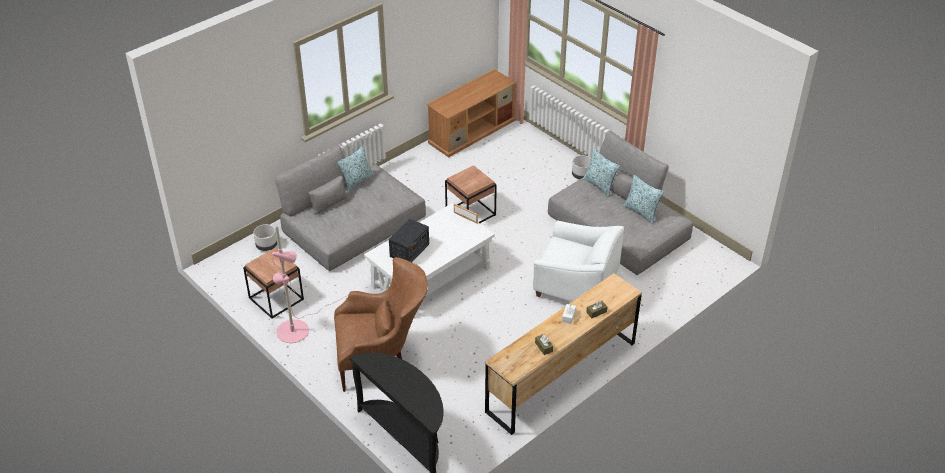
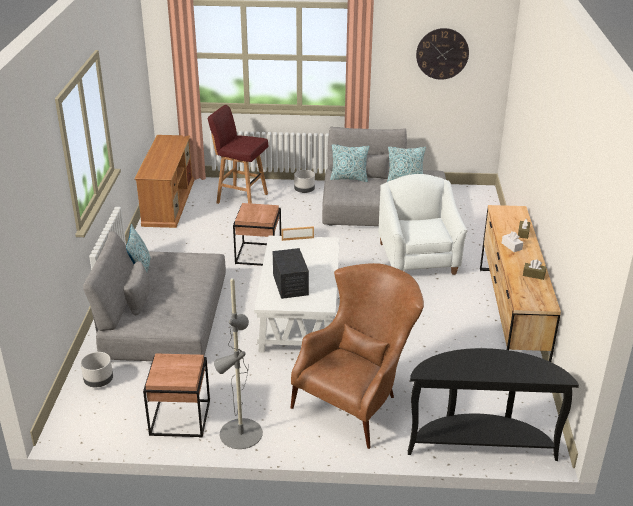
camera: 45 degrees left, 10 degrees down
pink floor lamp [272,226,355,343] -> grey floor lamp [214,278,263,449]
white armchair [533,220,624,301] -> white armchair turned 75 degrees counterclockwise [379,174,468,275]
none -> red stool [208,105,268,204]
none -> wall clock [416,28,469,80]

